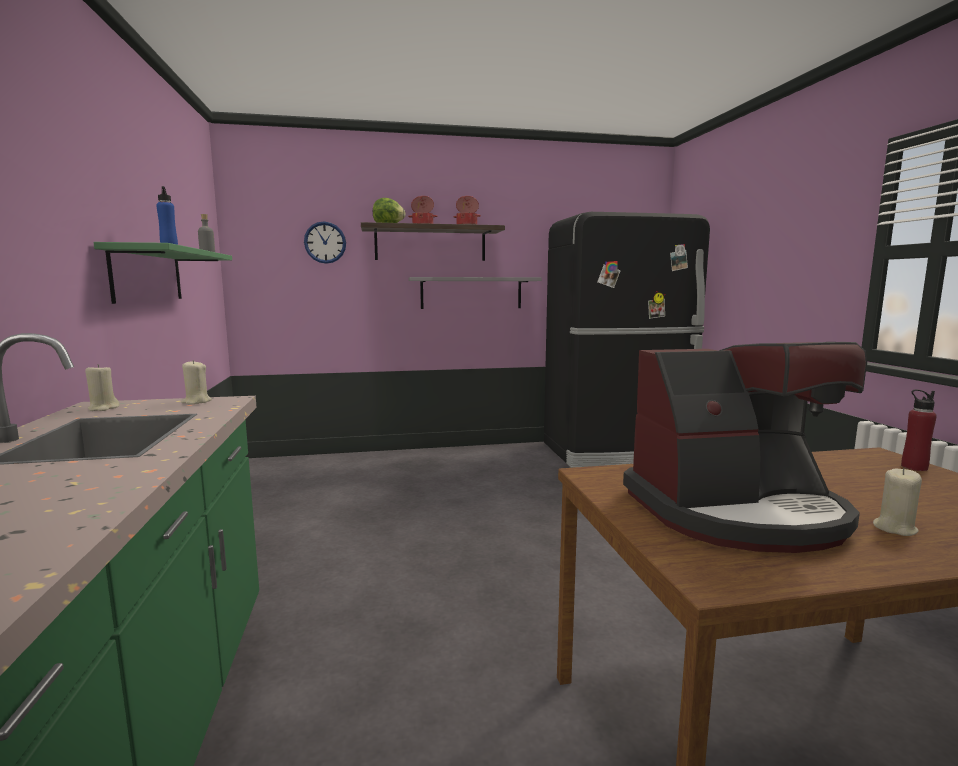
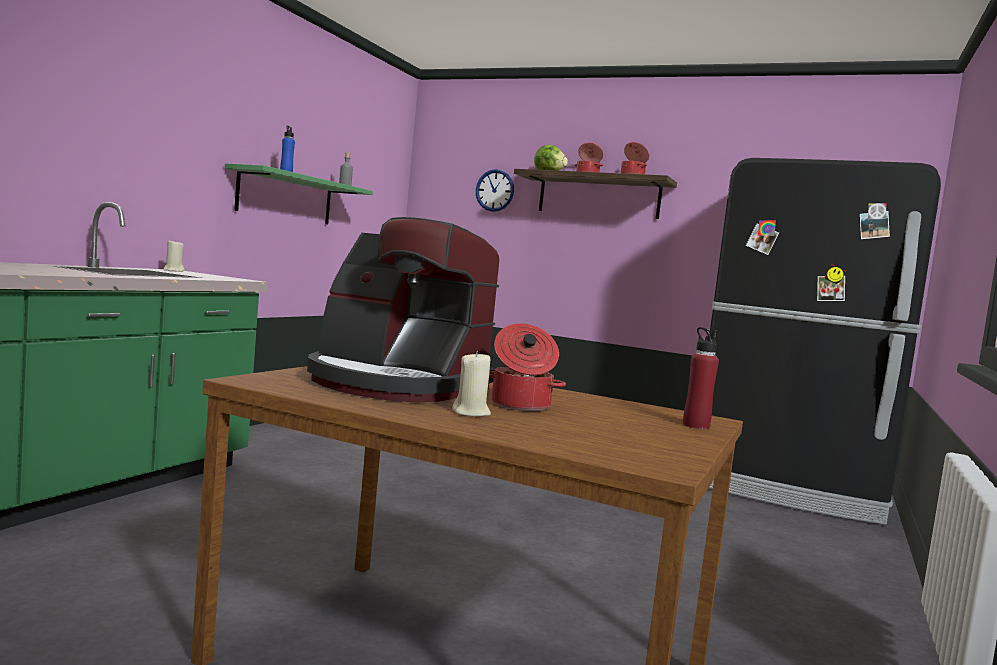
camera: 35 degrees right, 5 degrees down
beige candle [181,360,212,404] -> none
grey shelf [408,277,542,309] -> none
none -> cooking pot [489,323,566,411]

